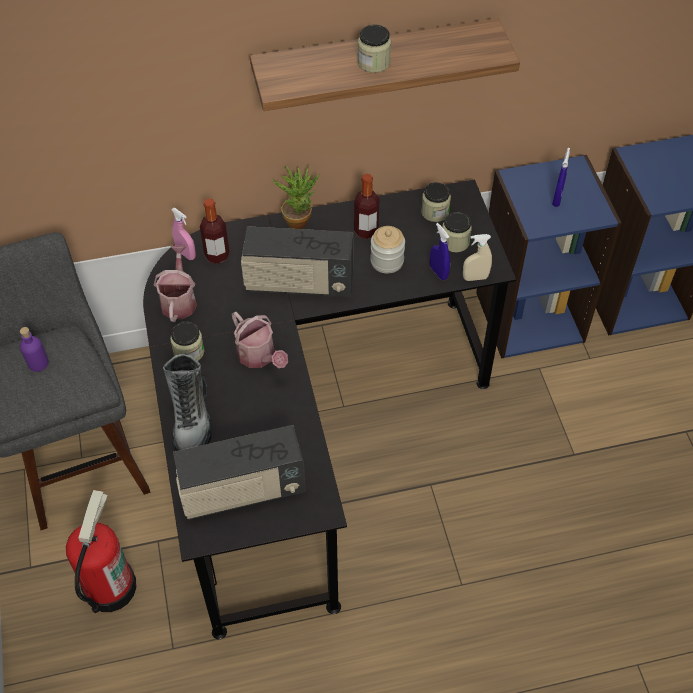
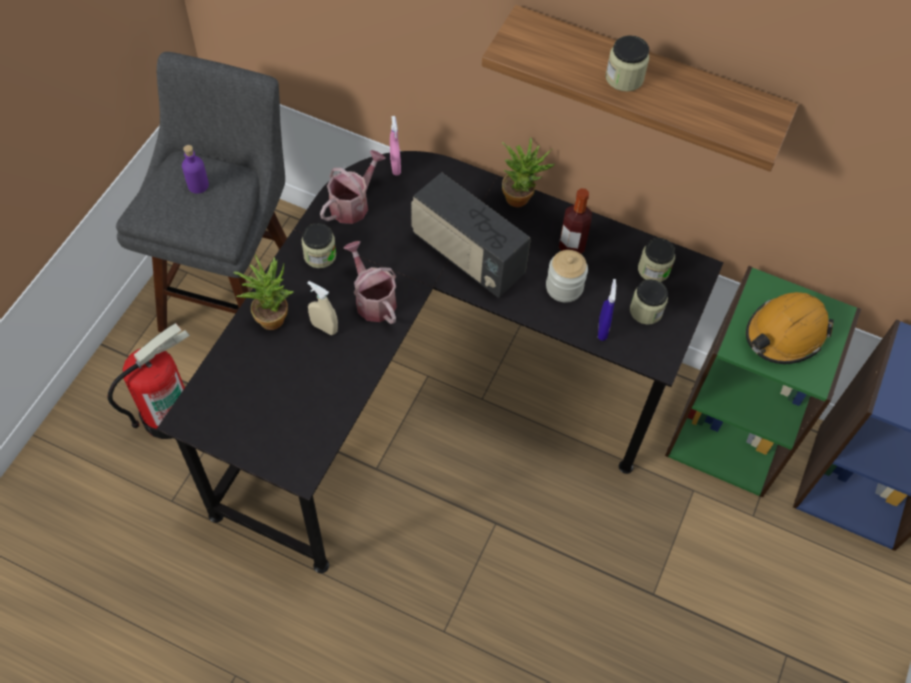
camera: 35 degrees right, 5 degrees up
boot [163,353,212,451] -> potted plant [233,255,293,330]
radio [173,425,306,520] -> none
bottle [200,198,230,264] -> none
watering can [232,312,288,368] -> watering can turned 150 degrees clockwise [343,241,397,324]
beige spray bottle [463,234,492,281] -> beige spray bottle moved to [307,281,338,335]
blue bookcase [476,155,621,359] -> green bookcase [665,266,861,498]
blue spray bottle [552,148,570,207] -> orange hard hat [746,292,834,364]

